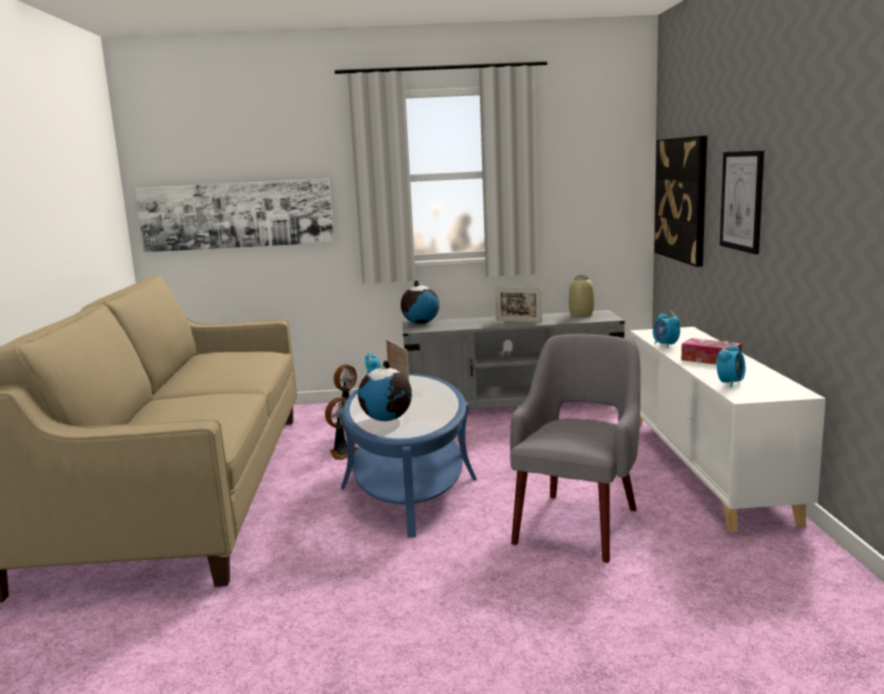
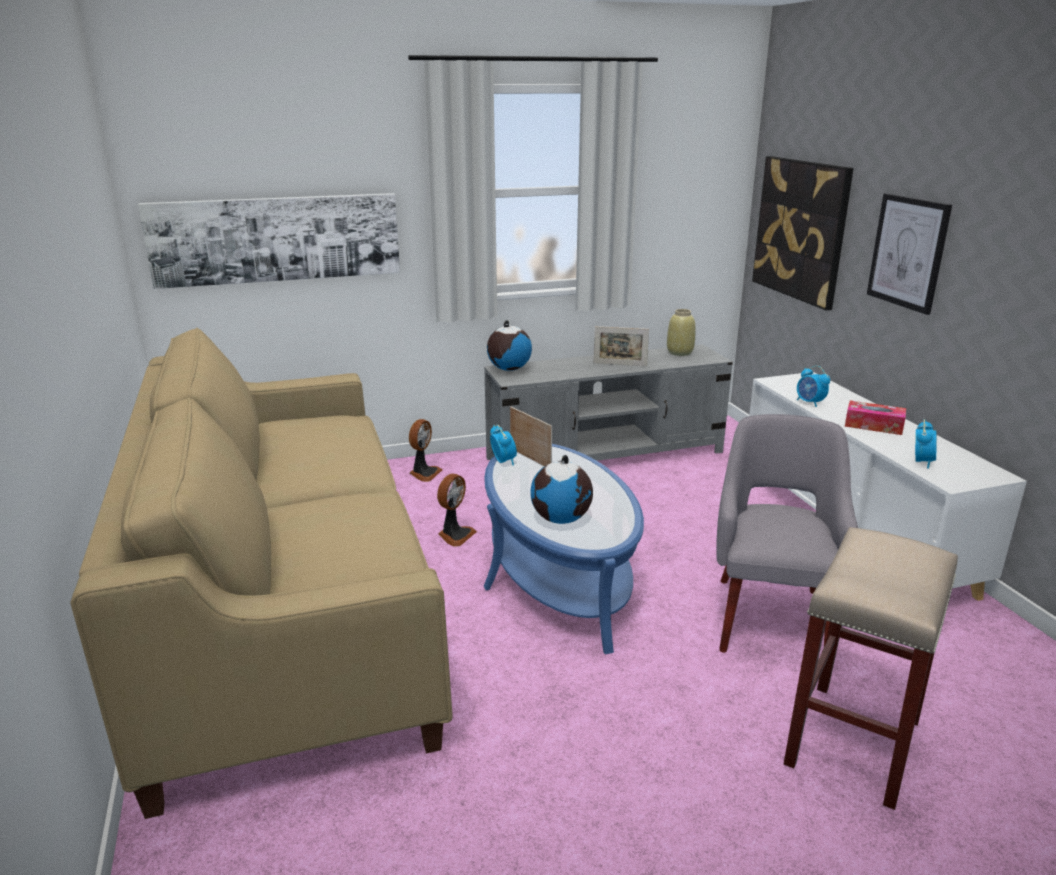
camera: 15 degrees left, 10 degrees up
none -> beige stool [784,527,958,810]

